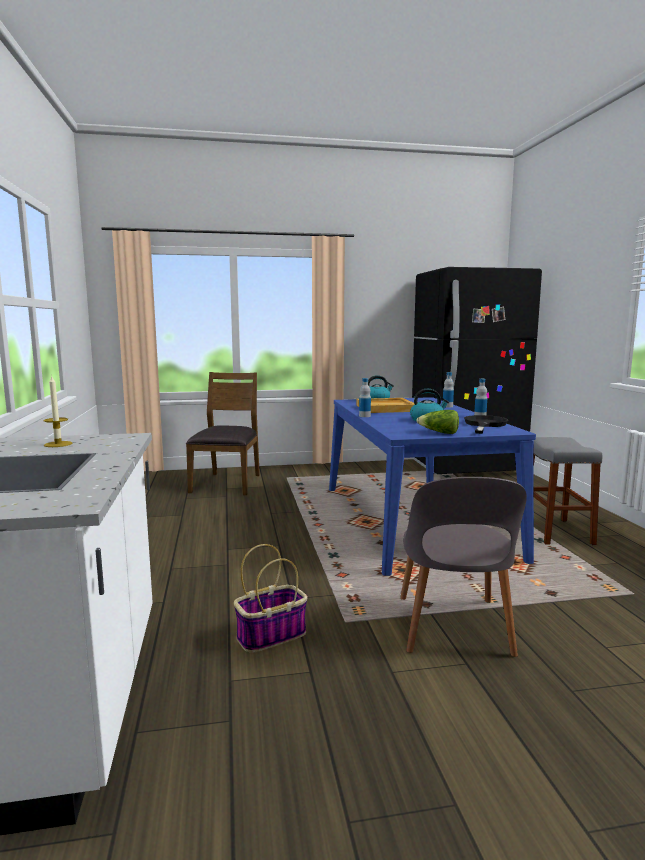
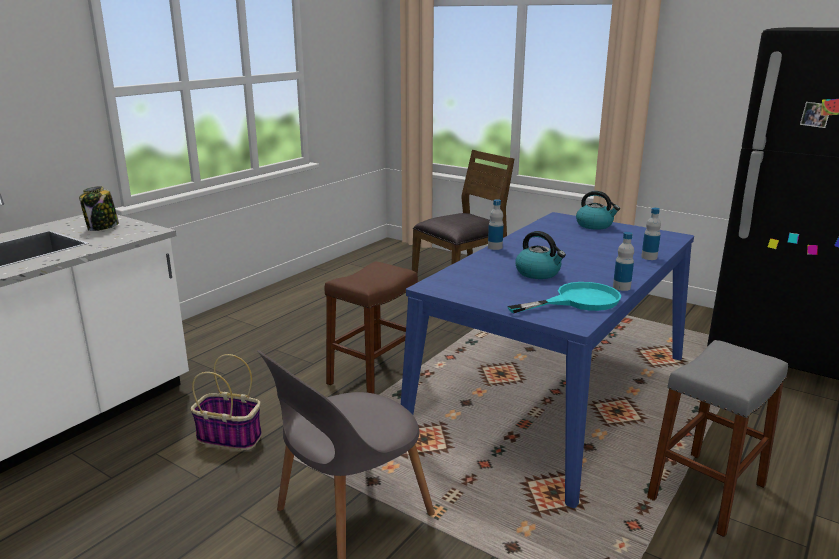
camera: 45 degrees right, 10 degrees up
candle [44,376,72,447] -> jar [79,186,119,231]
beige tray [356,398,415,413] -> none
lettuce [417,410,459,434] -> none
black frying pan [464,415,508,434] -> turquoise frying pan [507,282,621,313]
none -> brown stool [324,262,418,394]

